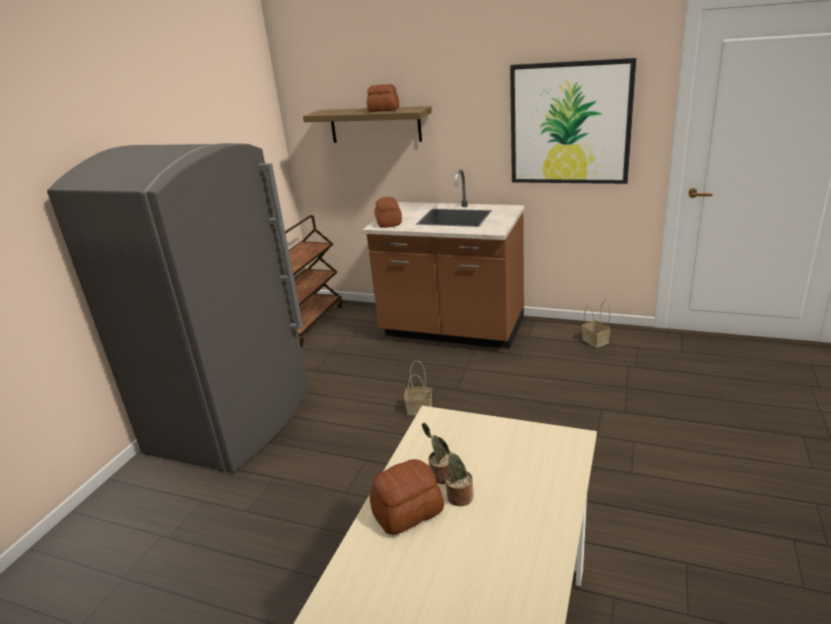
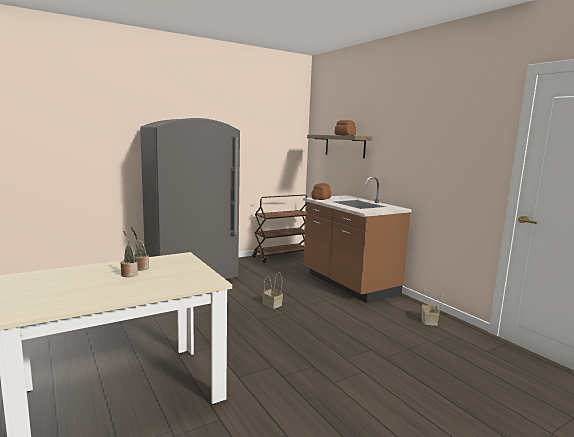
camera: 35 degrees right, 15 degrees down
bread [370,459,444,535] -> none
picture [510,58,636,184] -> none

